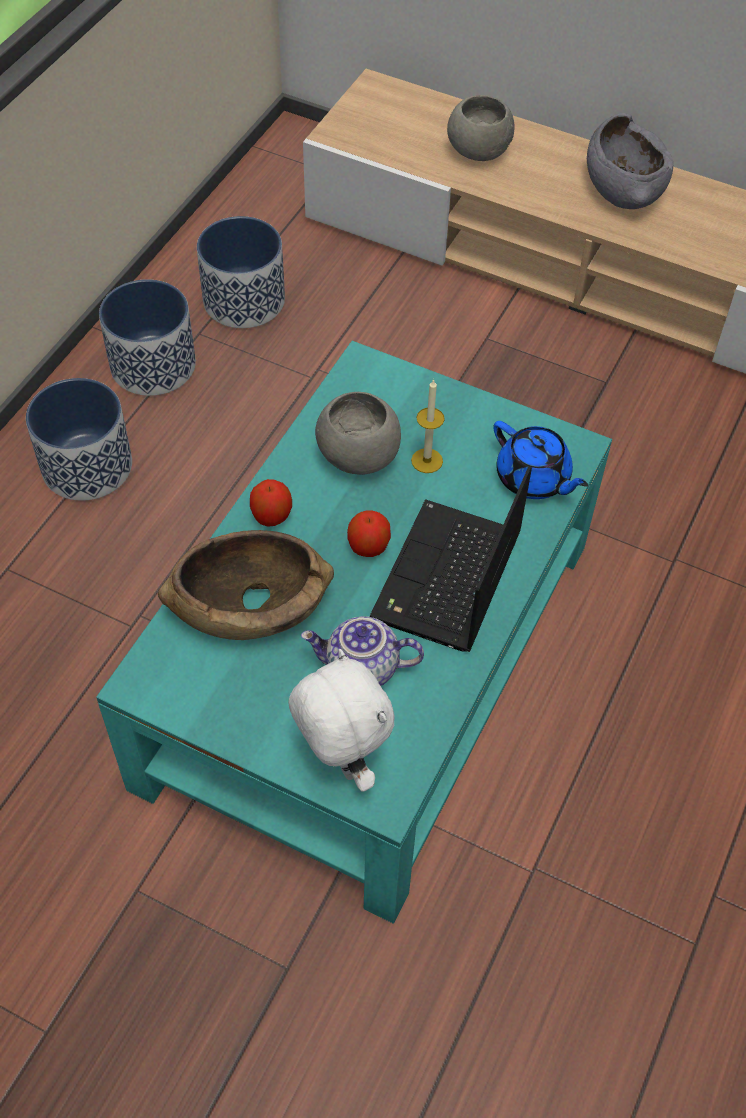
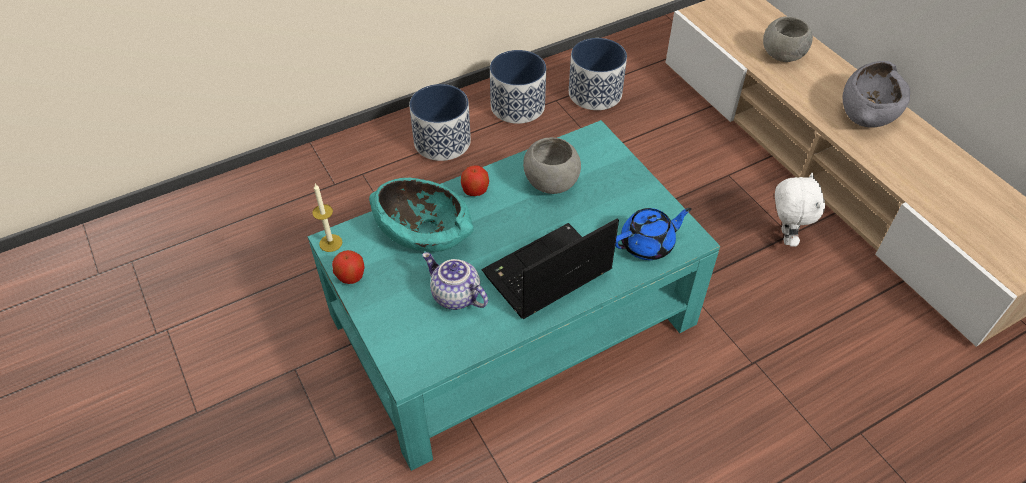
camera: 35 degrees right, 5 degrees down
brown bowl [158,530,334,640] -> turquoise bowl [369,178,474,252]
white plush toy [288,649,394,792] -> white plush toy moved to [775,173,825,247]
apple [347,511,391,557] -> apple moved to [332,250,365,284]
candle [411,379,445,473] -> candle moved to [312,184,343,252]
blue teapot [493,421,588,499] -> blue teapot turned 105 degrees counterclockwise [615,208,692,260]

